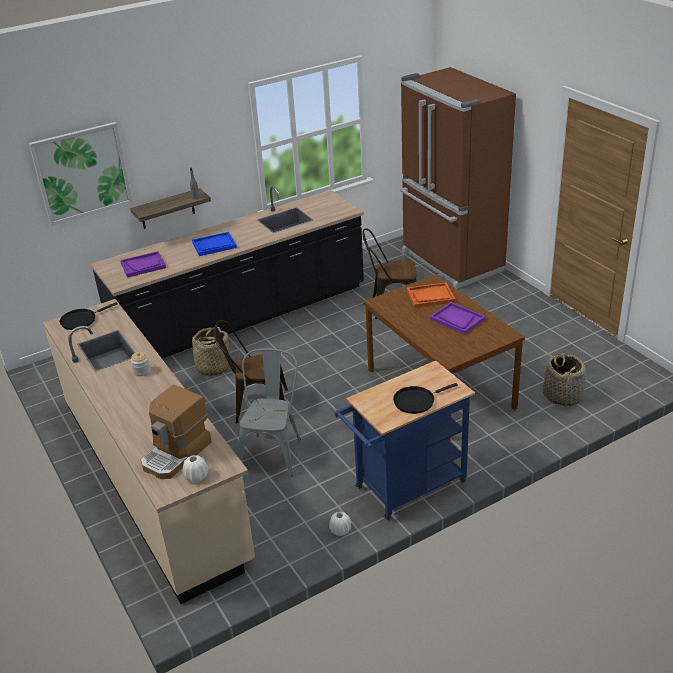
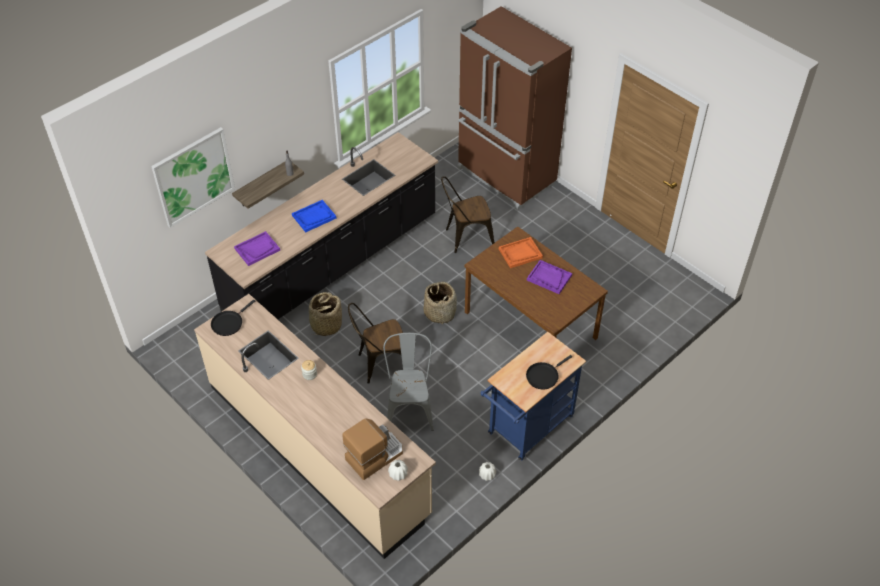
camera: 15 degrees left, 15 degrees up
coffee machine [141,385,212,479] -> coffee machine turned 150 degrees counterclockwise [342,418,403,480]
basket [543,353,586,406] -> basket moved to [424,282,457,324]

